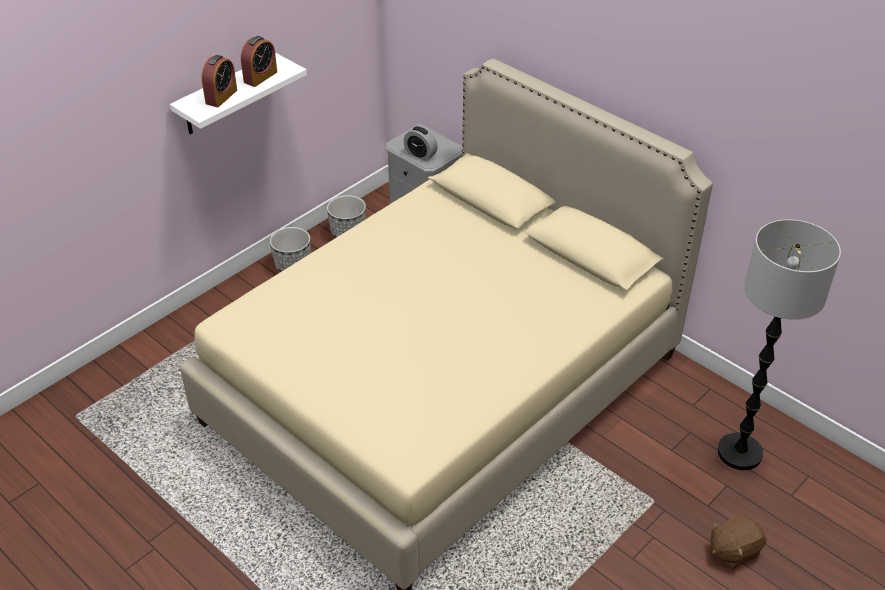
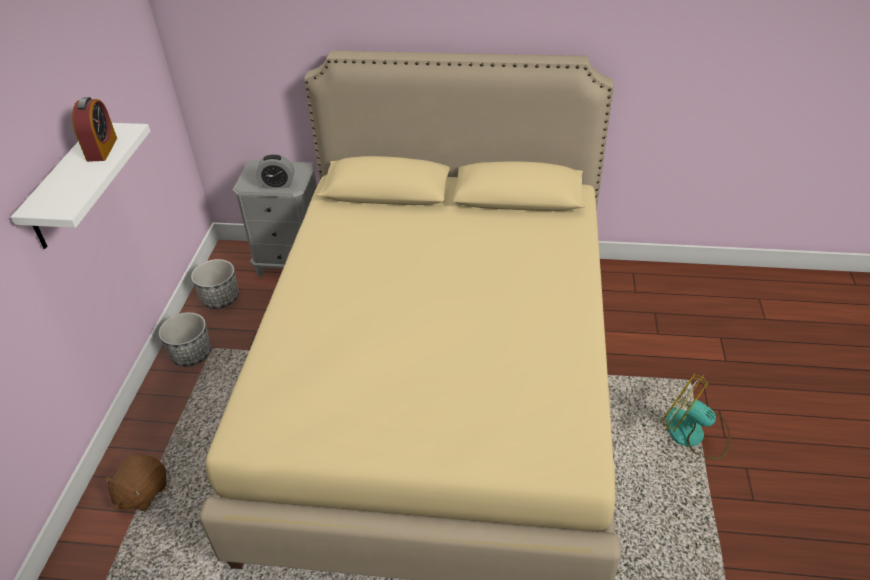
camera: 35 degrees left, 0 degrees up
alarm clock [202,55,237,107] -> none
brown plush toy [710,514,766,569] -> brown plush toy moved to [104,454,167,511]
floor lamp [718,219,841,470] -> none
none -> fan [660,373,731,459]

